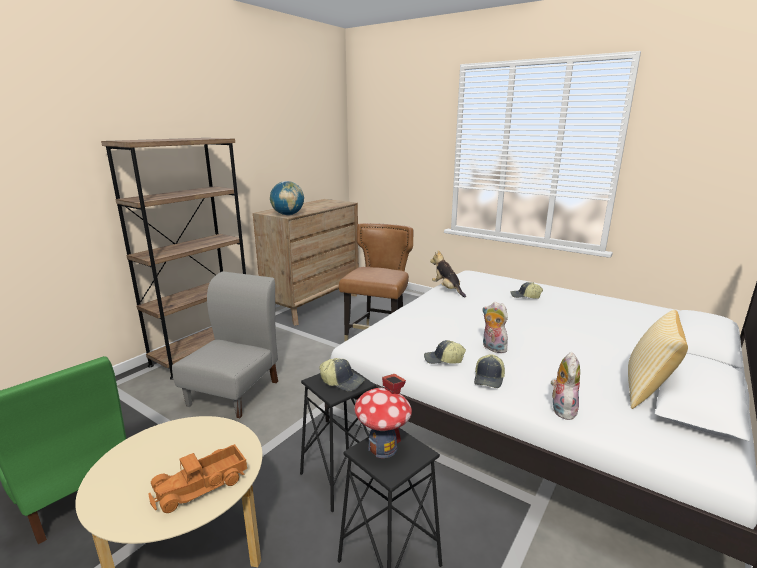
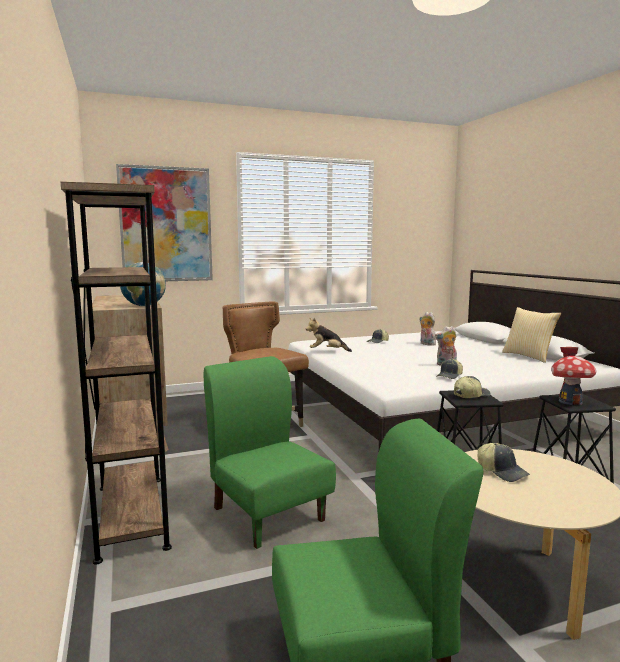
camera: 55 degrees left, 10 degrees down
toy truck [148,444,247,513] -> none
grey chair [172,271,278,418] -> green chair [204,356,336,549]
cap [474,354,505,388] -> cap moved to [478,443,530,482]
plush toy [551,352,580,420] -> plush toy moved to [420,312,436,346]
none -> picture [116,164,213,281]

